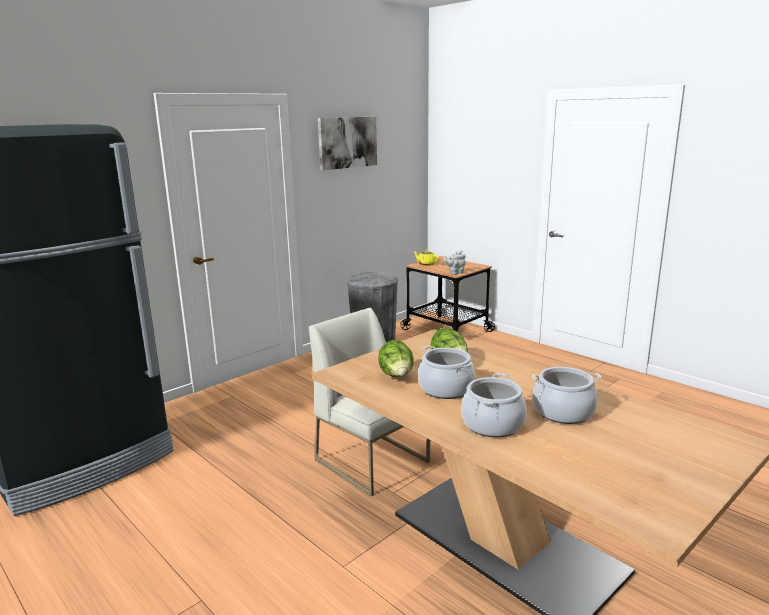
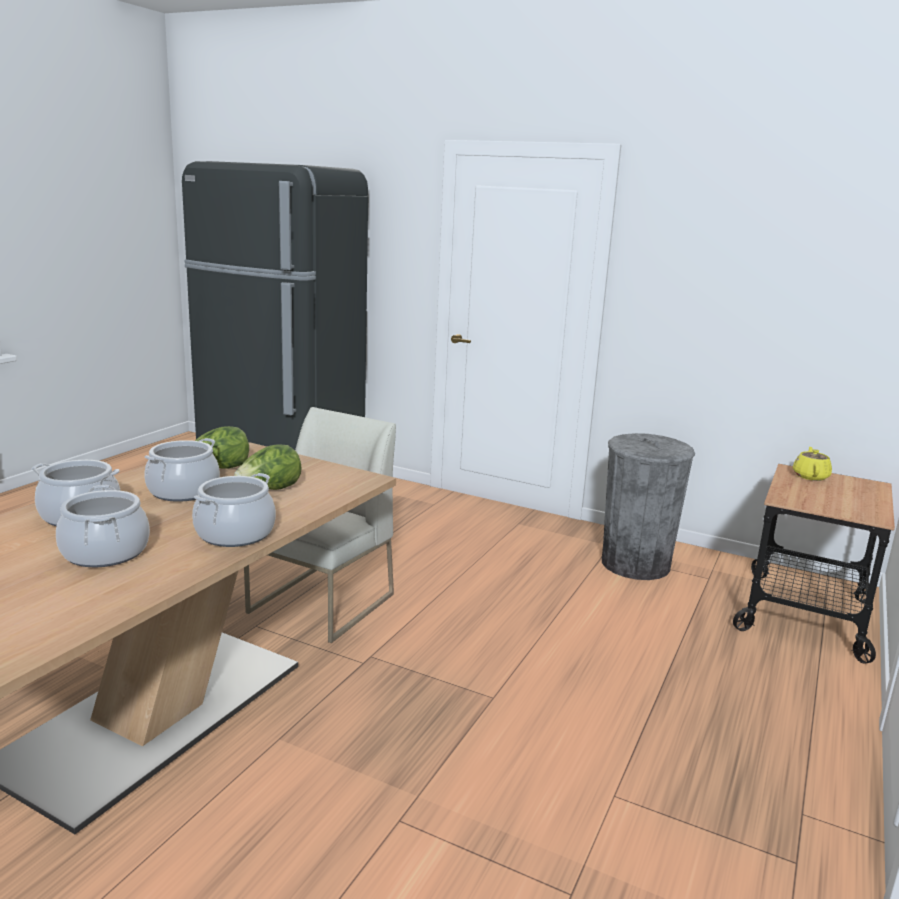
camera: 70 degrees right, 0 degrees up
picture [318,117,377,170] -> none
grey teapot [443,251,466,275] -> none
none -> cooking pot [192,473,276,547]

